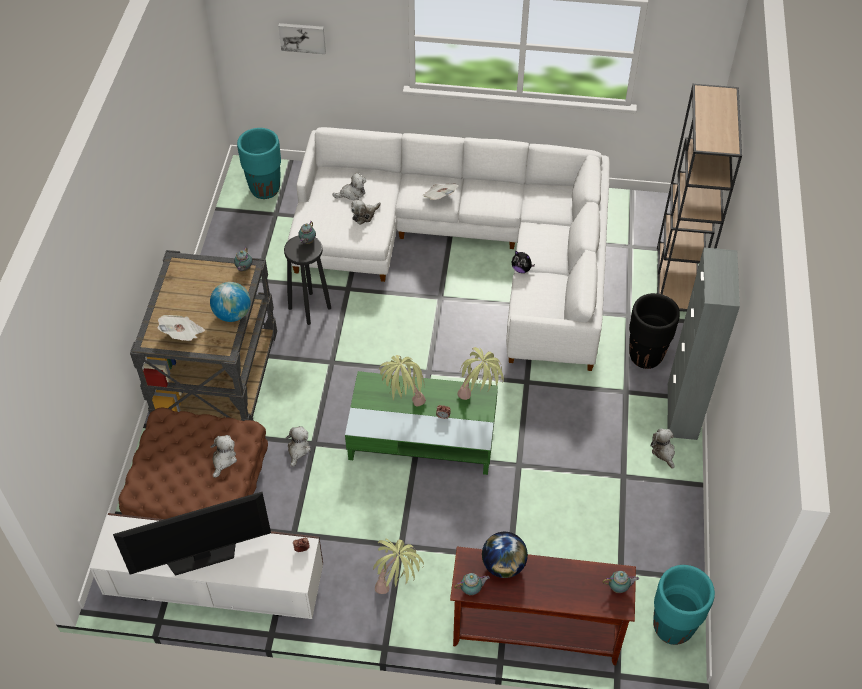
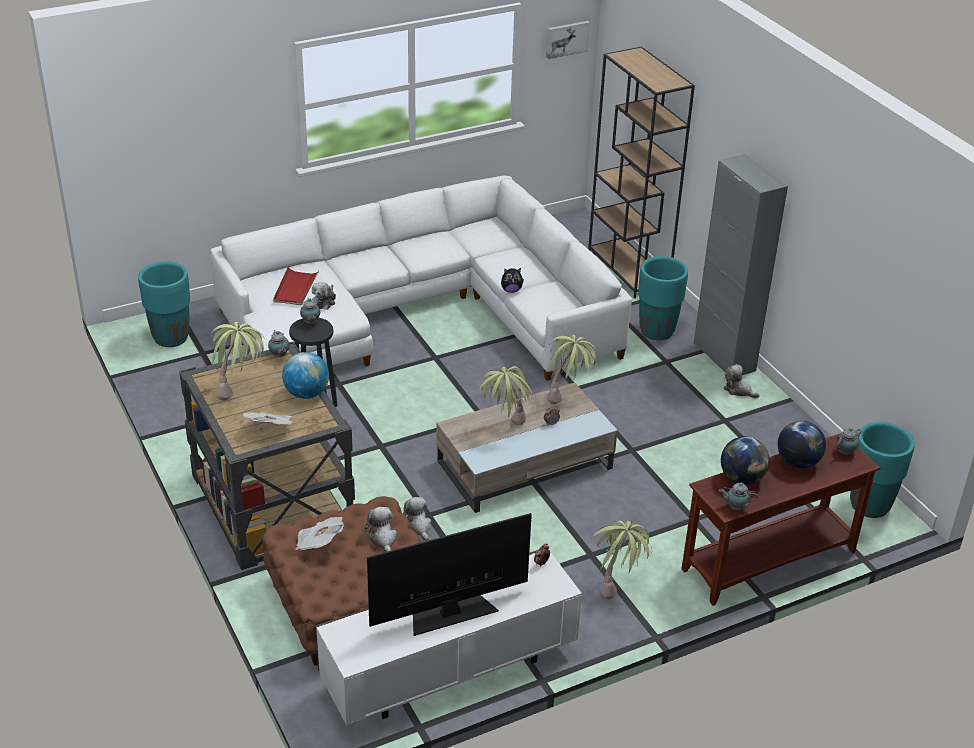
camera: 35 degrees left, 15 degrees down
television [113,492,271,576] -> television turned 150 degrees counterclockwise [367,513,532,636]
picture [278,23,326,54] -> picture moved to [546,21,590,59]
plush toy [332,173,366,200] -> red tray [273,267,319,306]
green coffee table [345,371,498,475] -> beige coffee table [436,382,617,513]
newspaper [422,184,459,200] -> newspaper moved to [296,517,344,550]
teapot [454,573,490,596] -> teapot turned 120 degrees counterclockwise [719,483,758,510]
black planter [629,293,680,369] -> turquoise planter [638,256,688,340]
none -> potted plant [211,322,267,401]
none -> globe [778,421,826,468]

